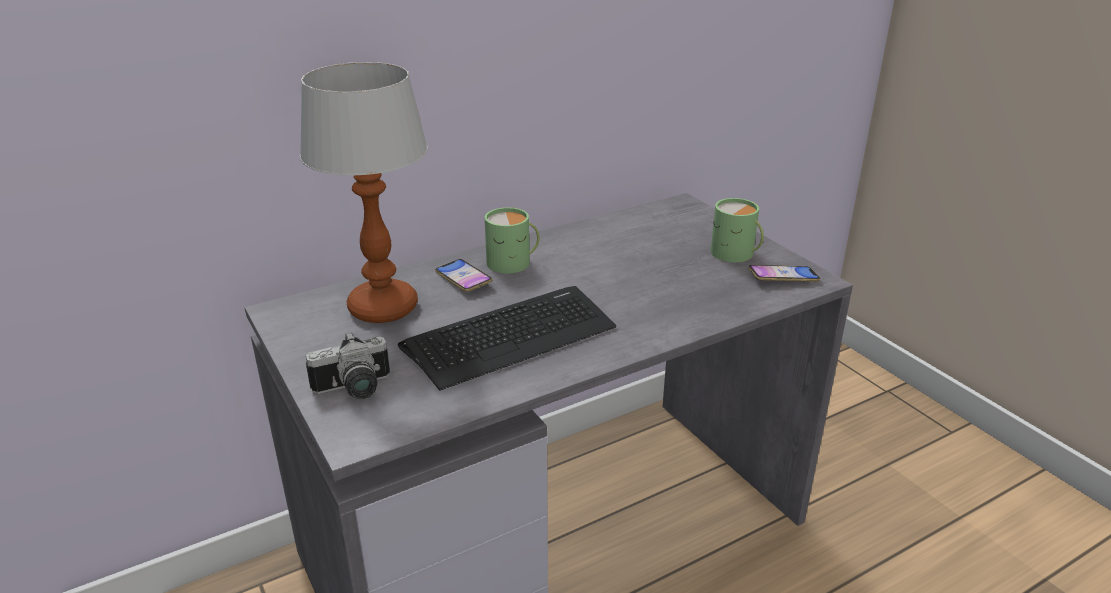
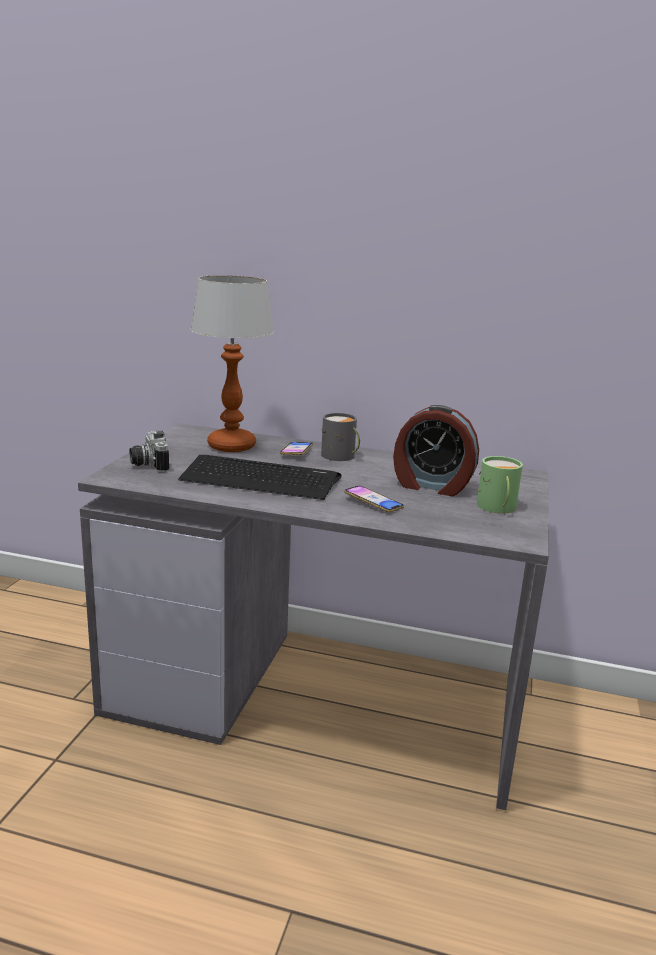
camera: 45 degrees right, 10 degrees down
camera [306,332,390,399] -> camera turned 45 degrees clockwise [130,431,169,472]
green mug [485,207,540,273] -> grey mug [321,413,360,461]
phone [748,265,820,282] -> phone moved to [344,486,404,512]
none -> alarm clock [393,405,479,496]

